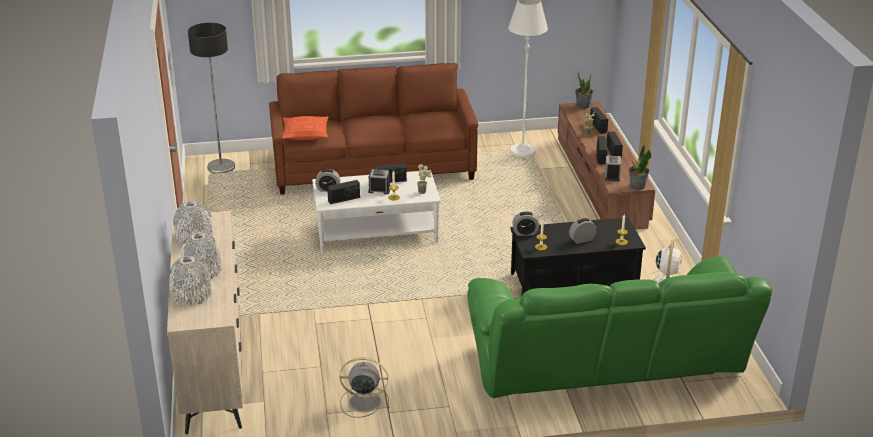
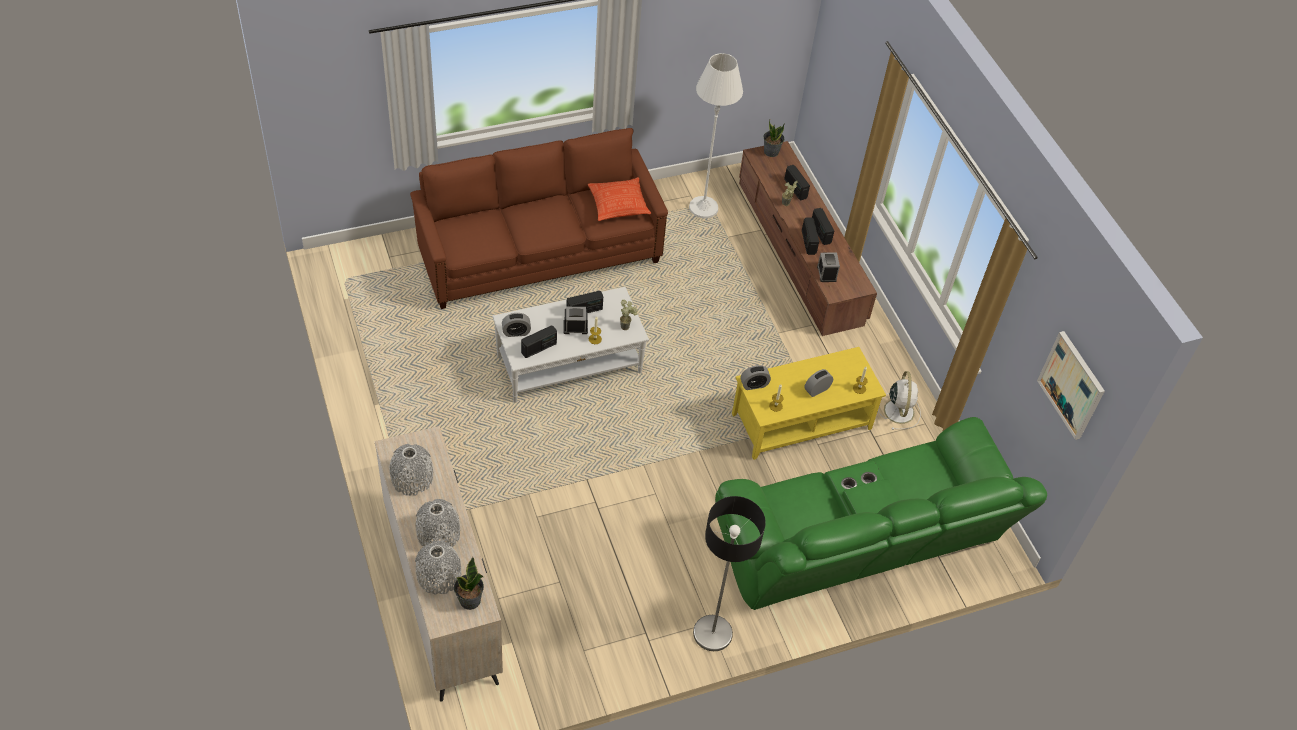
camera: 15 degrees left, 20 degrees up
floor lamp [188,23,235,173] -> floor lamp moved to [693,496,766,651]
orange pillow [283,116,328,140] -> orange pillow moved to [588,177,651,221]
grey fan [340,358,389,418] -> none
black coffee table [510,217,646,295] -> yellow coffee table [732,347,886,460]
potted plant [629,144,651,190] -> potted plant moved to [454,557,484,610]
none -> picture [1037,331,1105,440]

